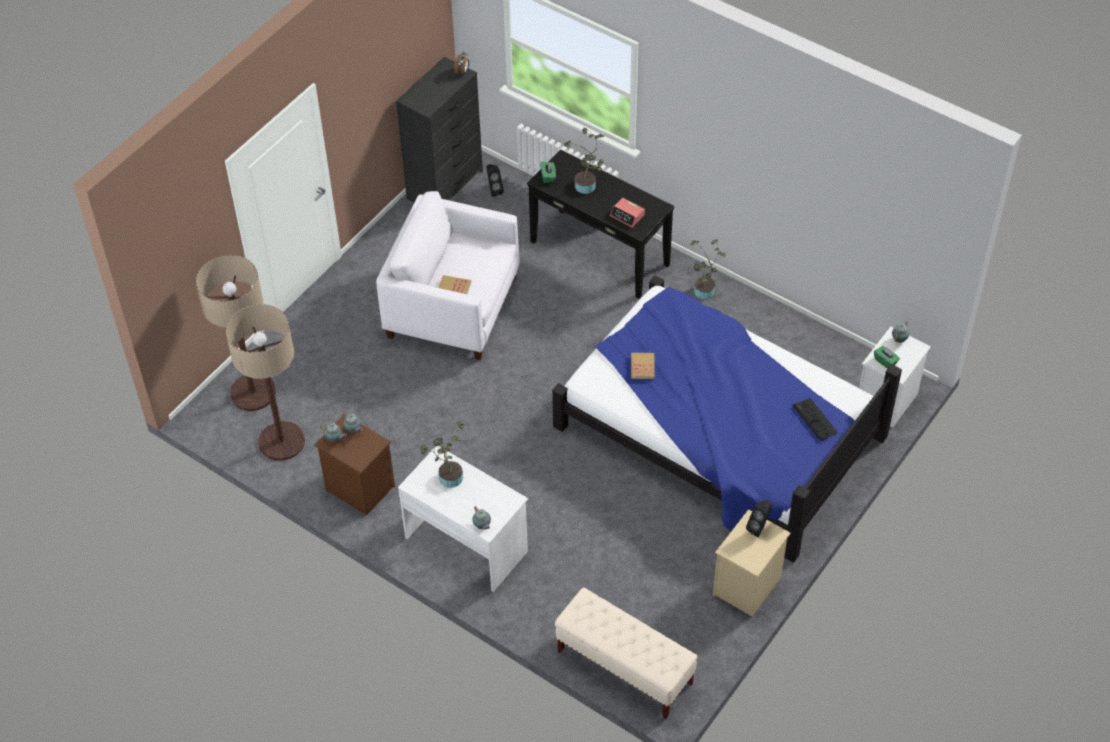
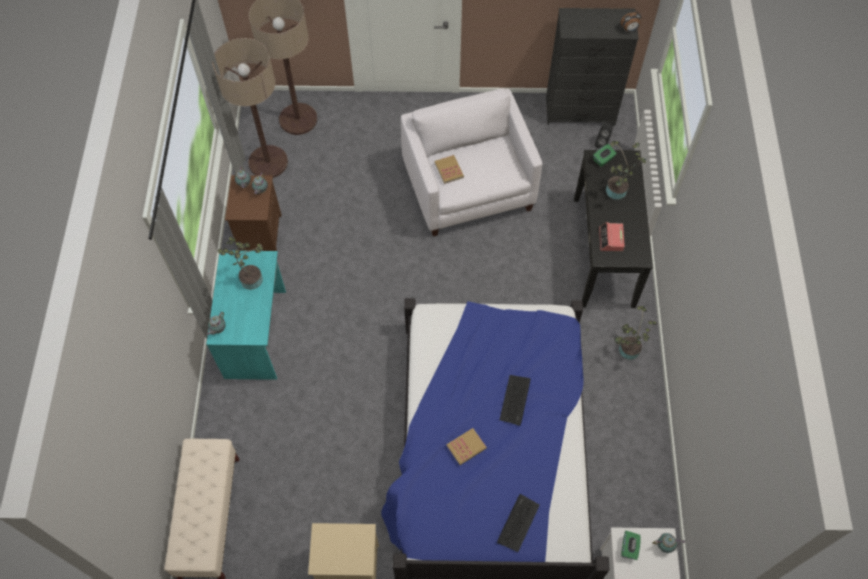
camera: 55 degrees right, 10 degrees up
white desk [398,446,528,592] -> turquoise desk [206,250,286,380]
book [631,353,655,379] -> book moved to [447,428,487,465]
black speaker [746,500,772,537] -> none
none -> keyboard [500,375,530,426]

